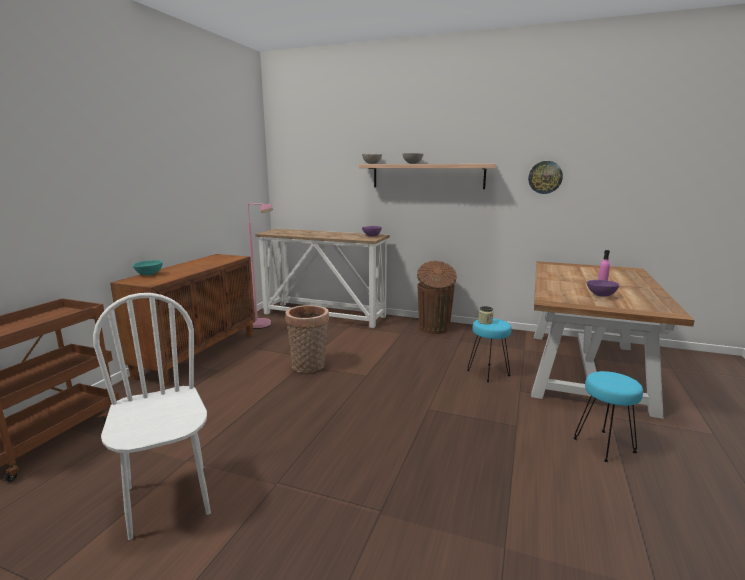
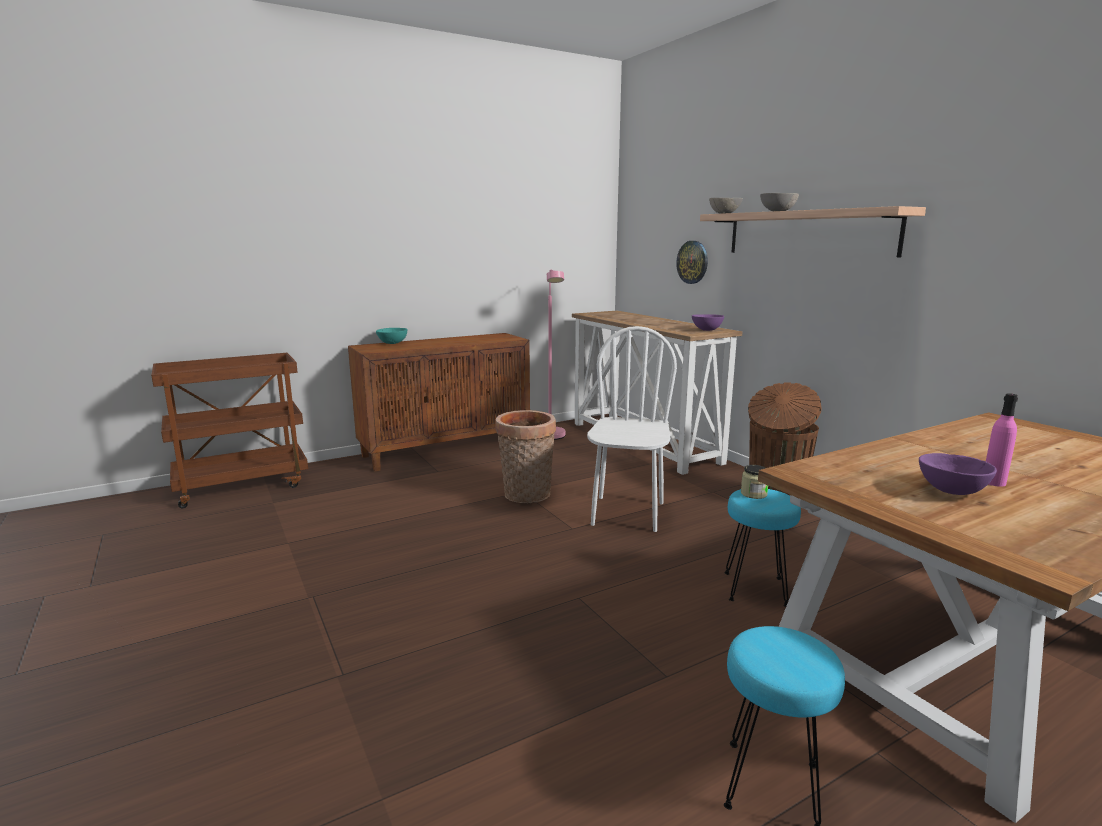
camera: 40 degrees right, 0 degrees up
white chair [93,293,211,540] -> white chair moved to [587,326,677,532]
wall clock [528,161,563,194] -> wall clock moved to [676,241,708,284]

